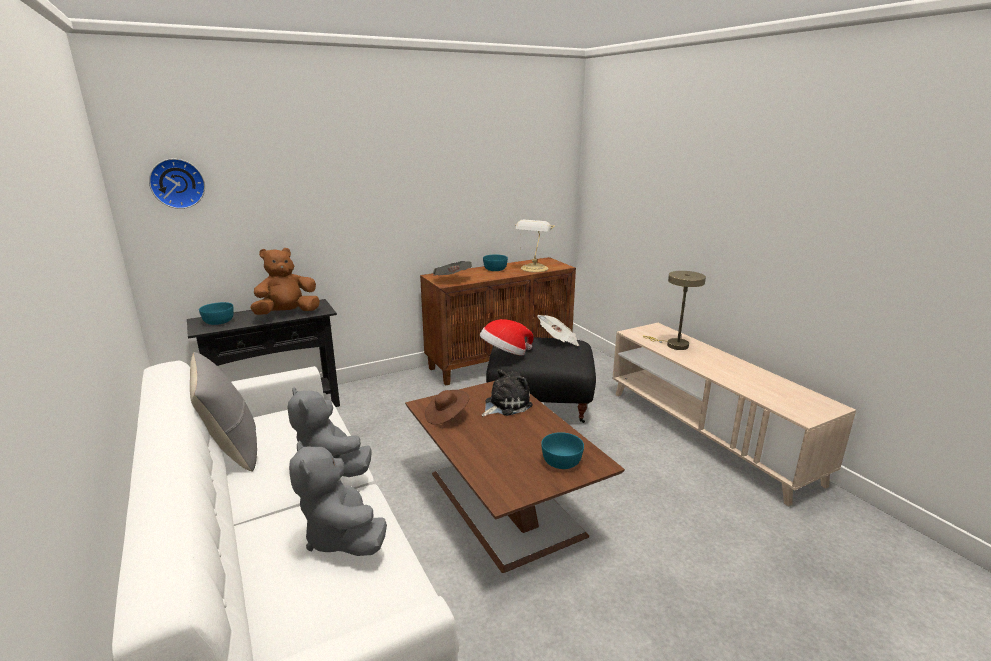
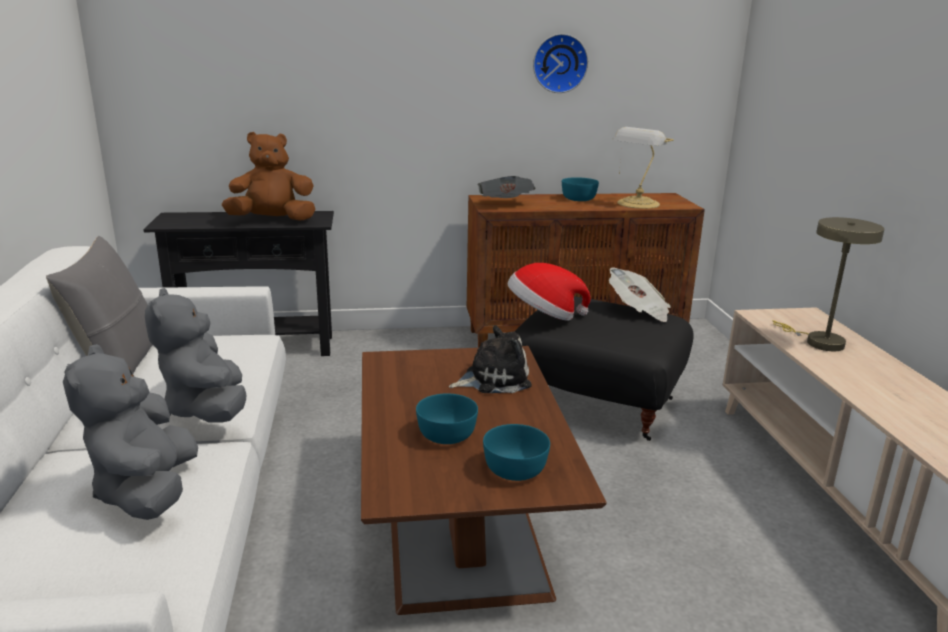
camera: 20 degrees right, 0 degrees up
wall clock [149,158,205,209] -> wall clock moved to [533,34,588,93]
turquoise bowl [199,302,234,325] -> turquoise bowl moved to [416,393,478,444]
brown hat [425,390,469,425] -> none

